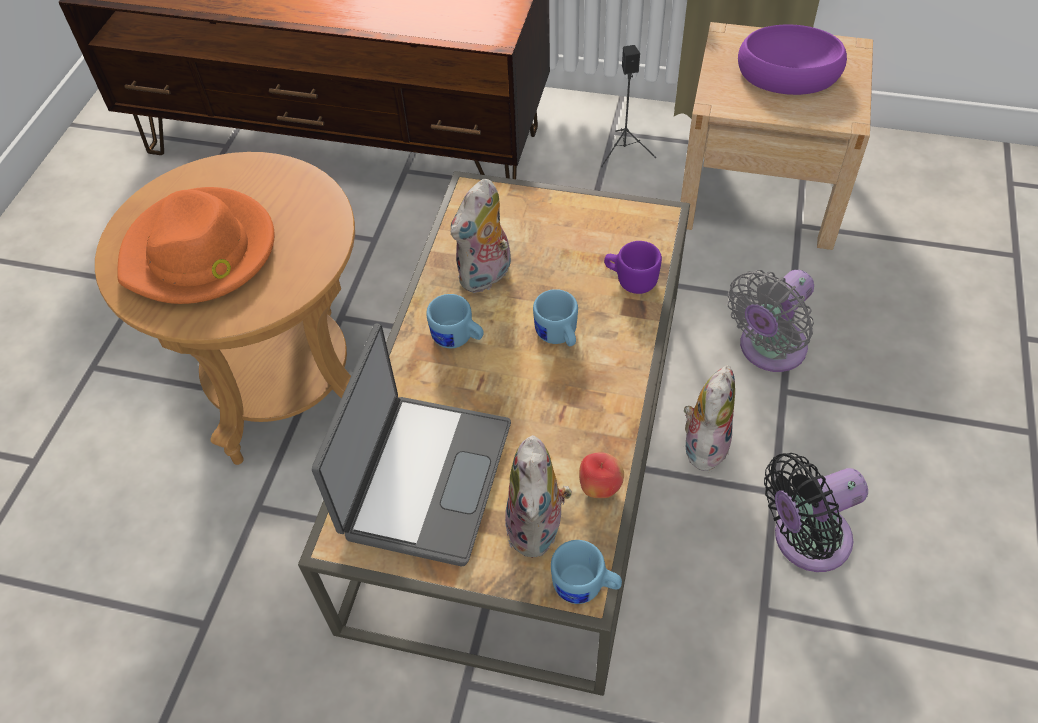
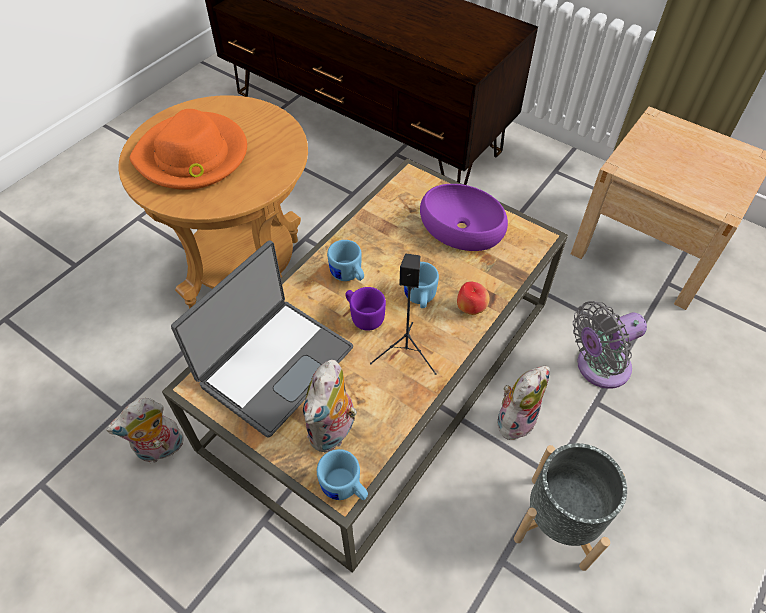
camera: 20 degrees right, 0 degrees up
plush toy [451,179,511,293] -> plush toy moved to [107,398,184,463]
apple [579,452,624,498] -> apple moved to [457,282,490,315]
black speaker [601,45,656,167] -> black speaker moved to [370,254,437,375]
purple mug [604,241,662,294] -> purple mug moved to [345,287,386,331]
purple bowl [738,25,847,95] -> purple bowl moved to [420,184,508,251]
black fan [764,453,868,572] -> grey planter [514,443,627,571]

